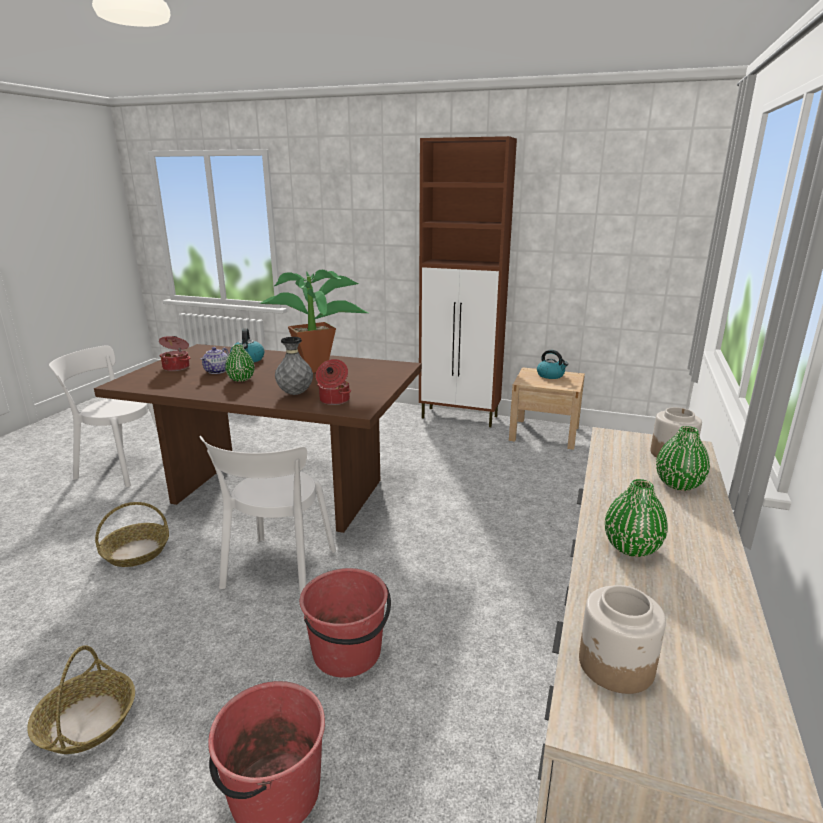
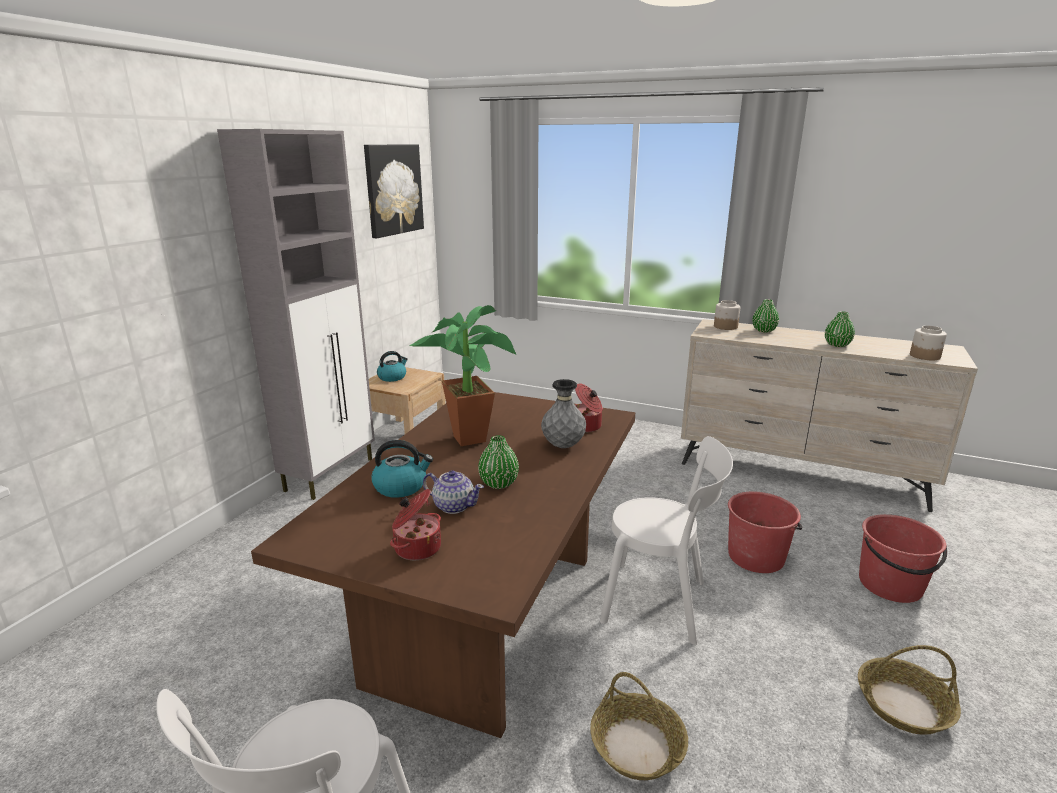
camera: 85 degrees left, 0 degrees up
brown cabinet [419,136,517,427] -> grey cabinet [217,129,375,500]
none -> picture [364,144,424,238]

